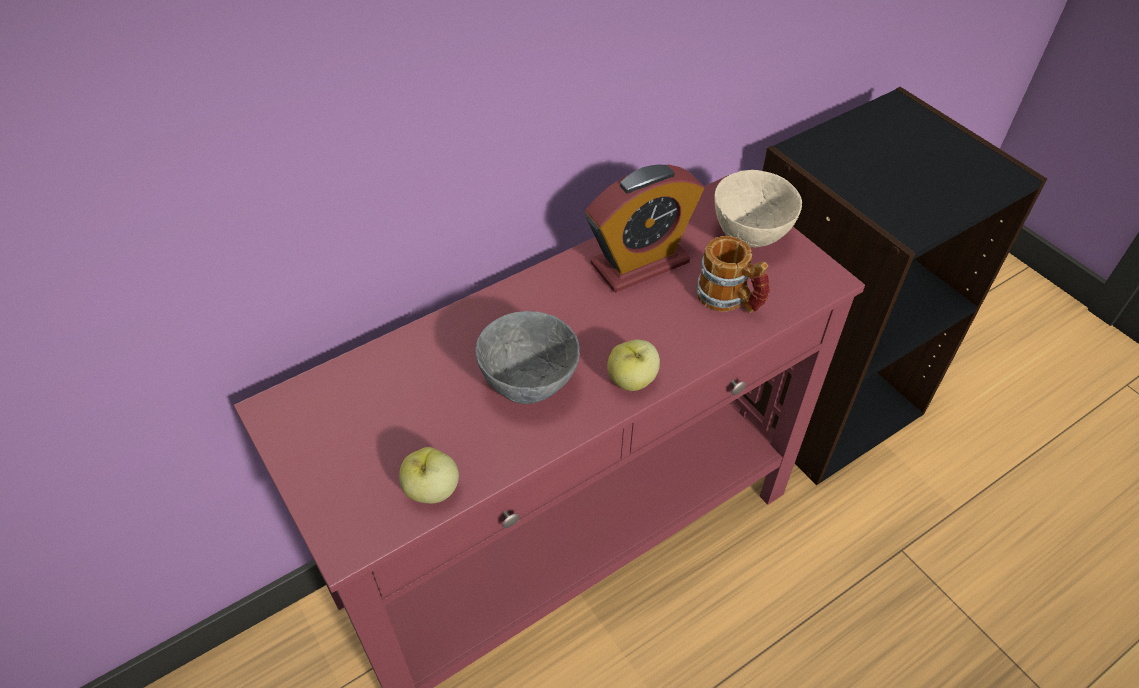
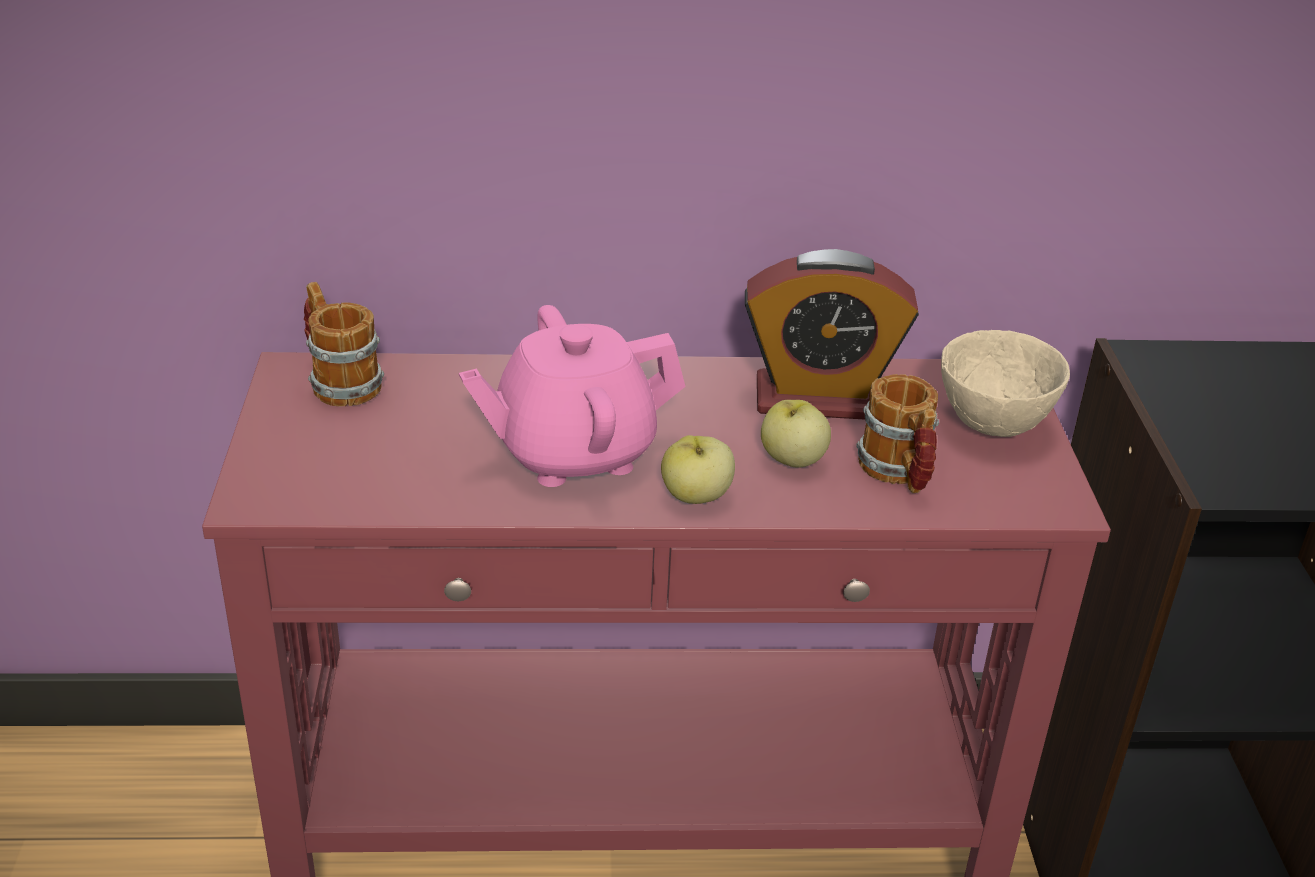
camera: 30 degrees right, 15 degrees down
apple [399,447,459,504] -> apple moved to [761,400,831,468]
grey bowl [475,311,580,404] -> pink teapot [459,305,685,487]
none -> mug [304,282,384,406]

